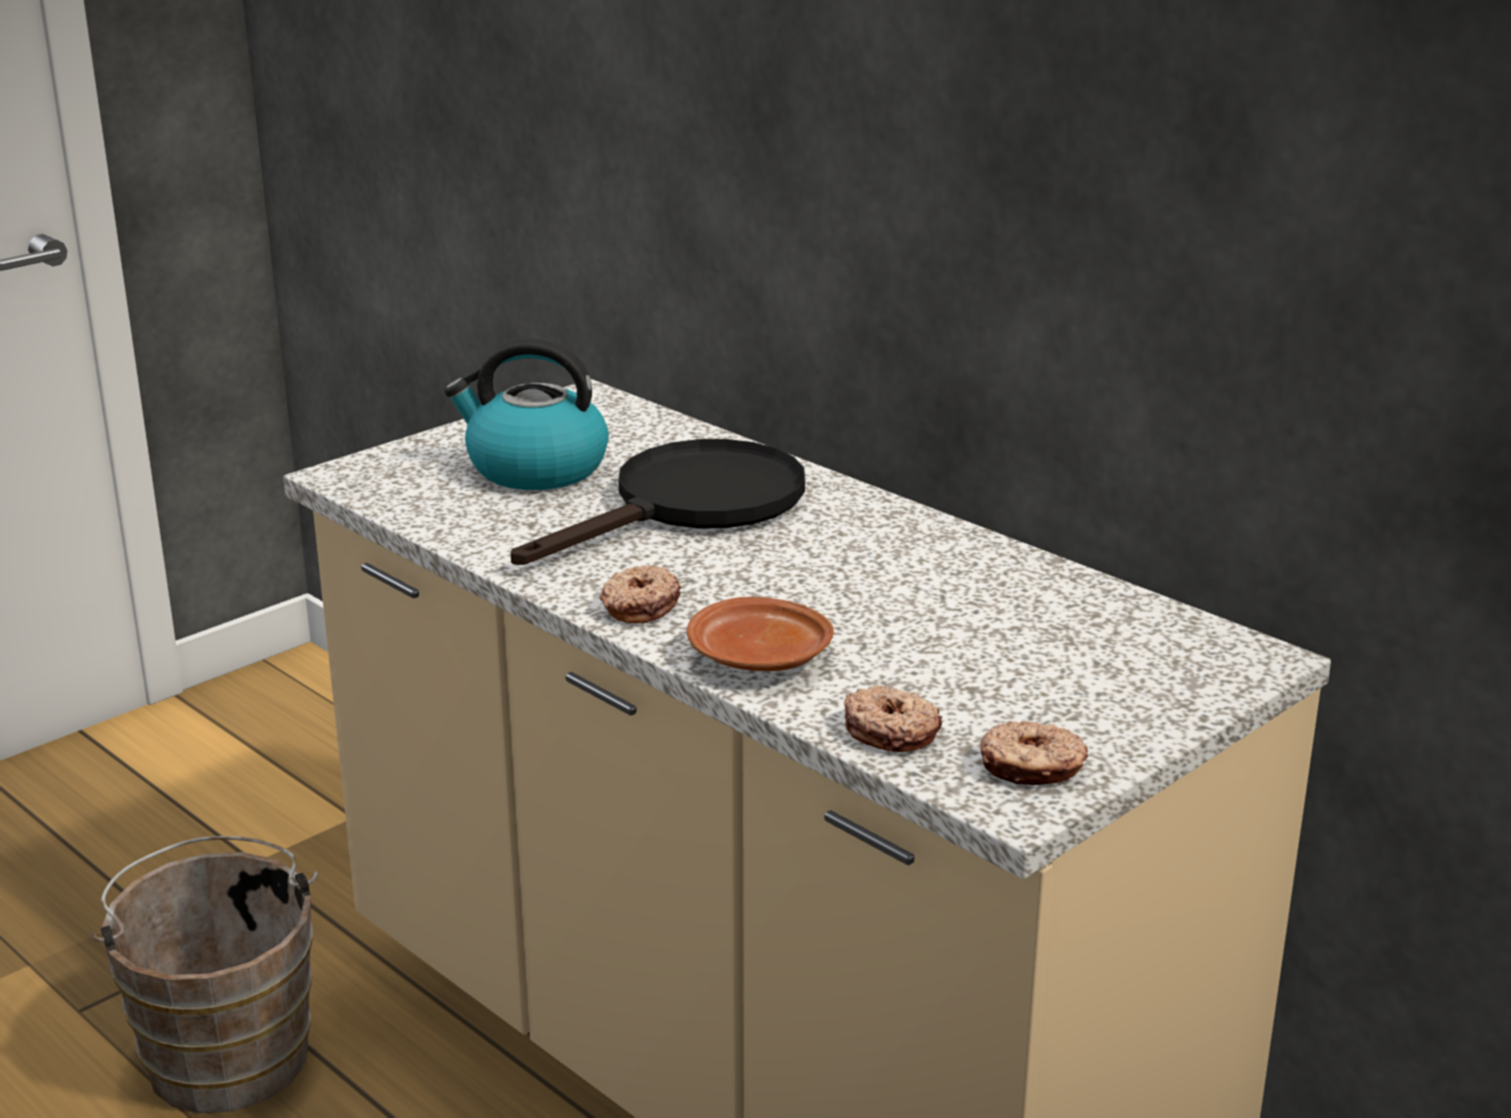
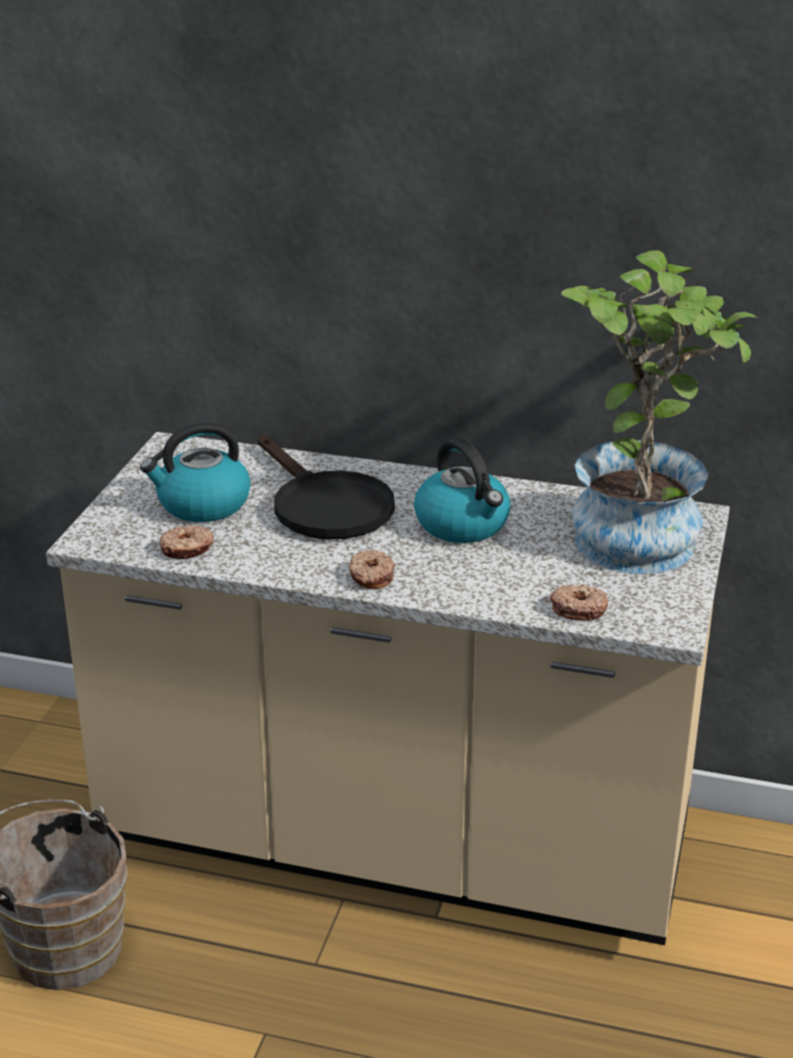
camera: 30 degrees left, 5 degrees up
black frying pan [511,439,805,565] -> black frying pan turned 135 degrees clockwise [258,435,395,539]
brown plate [687,597,834,671] -> none
donut [980,721,1088,785] -> donut moved to [159,525,214,559]
none -> kettle [414,438,510,543]
none -> potted plant [561,250,759,574]

